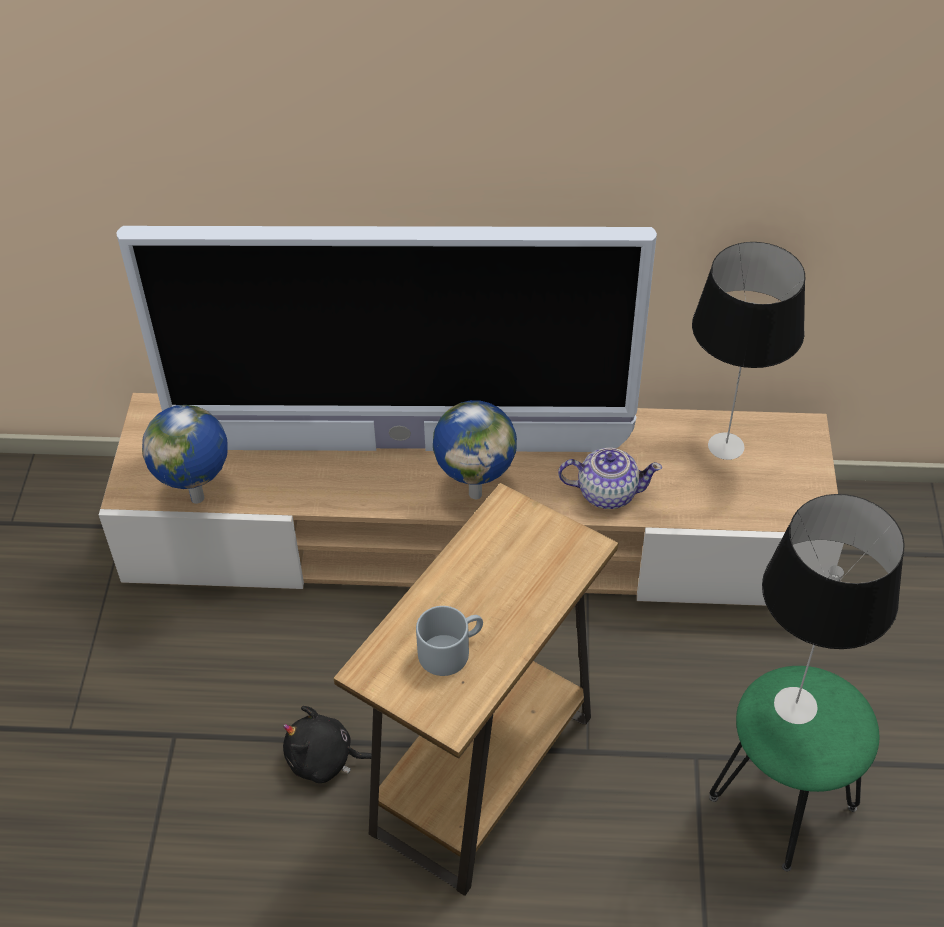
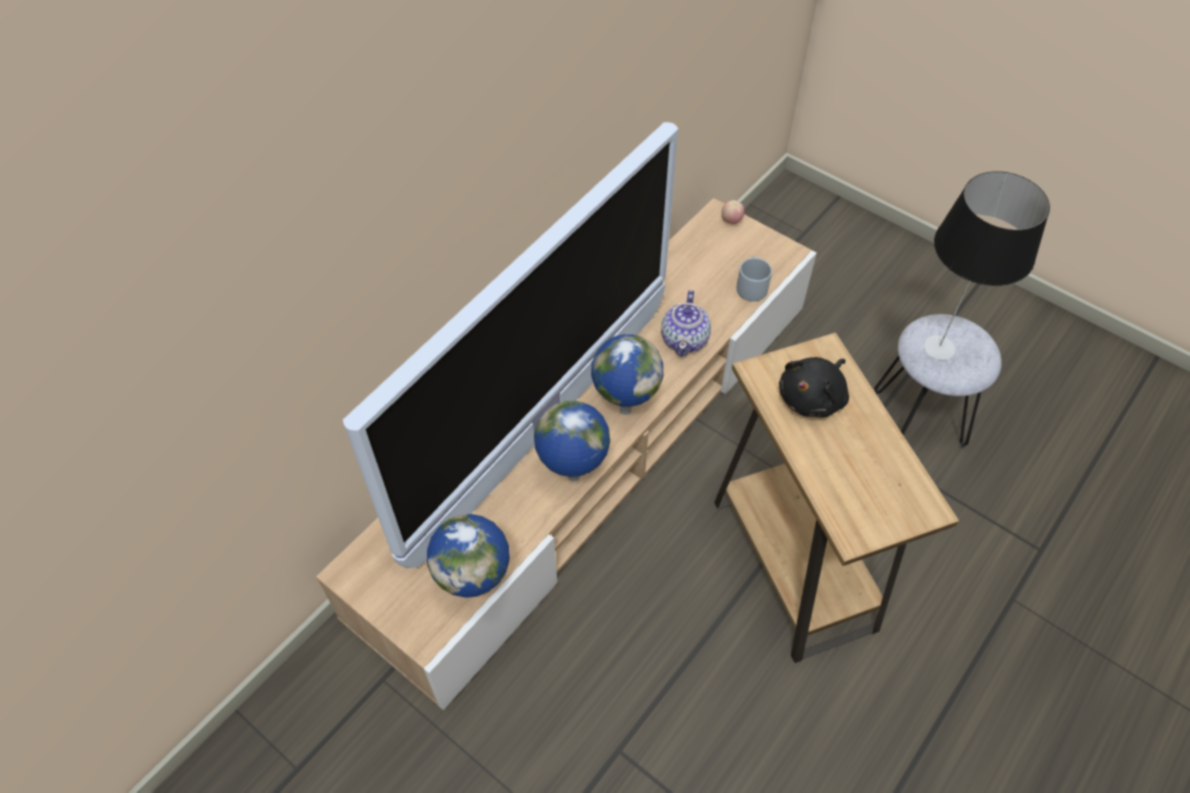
camera: 55 degrees left, 5 degrees up
black plush toy [283,706,372,783] -> black plush toy moved to [779,357,849,417]
grey mug [416,606,483,676] -> grey mug moved to [736,256,772,302]
teapot [558,448,662,509] -> teapot turned 150 degrees clockwise [661,290,711,357]
table lamp [692,242,805,460] -> none
green stool [709,666,879,871] -> grey stool [874,314,1002,449]
none -> globe [534,401,610,482]
none -> apple [721,200,744,224]

